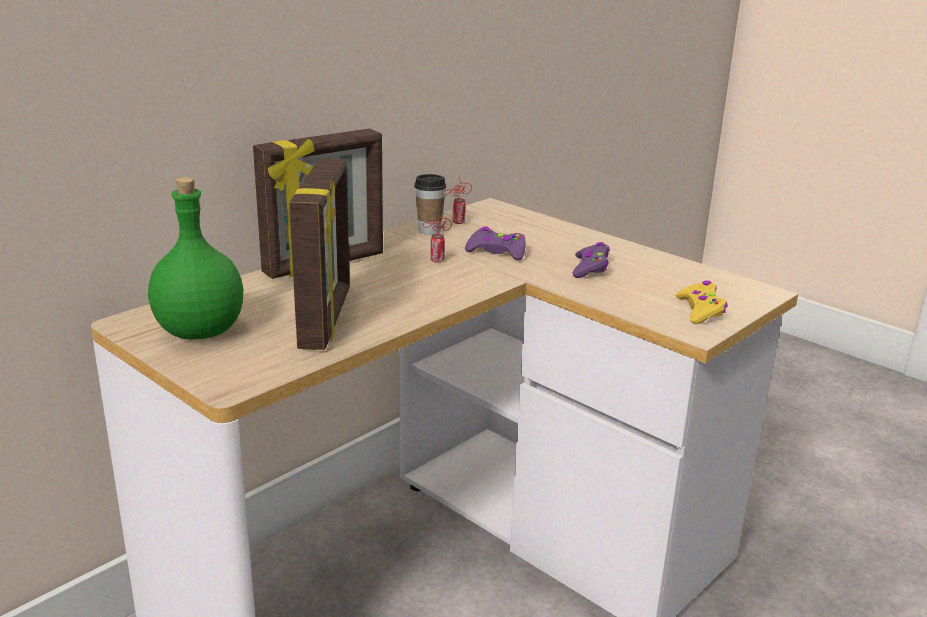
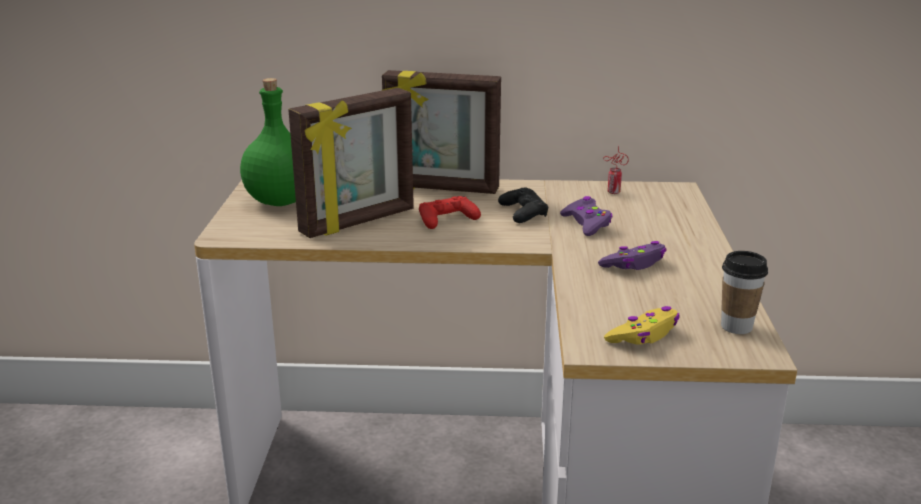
camera: 50 degrees right, 0 degrees up
cup [414,174,446,235] -> cup moved to [721,251,768,334]
can [423,210,452,263] -> black game controller [498,188,548,223]
none -> red game controller [419,196,481,229]

